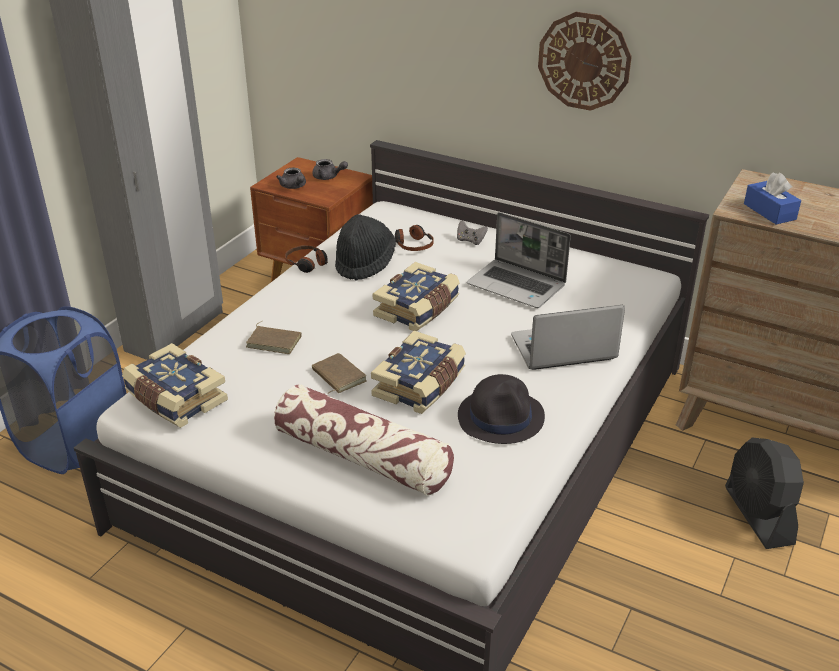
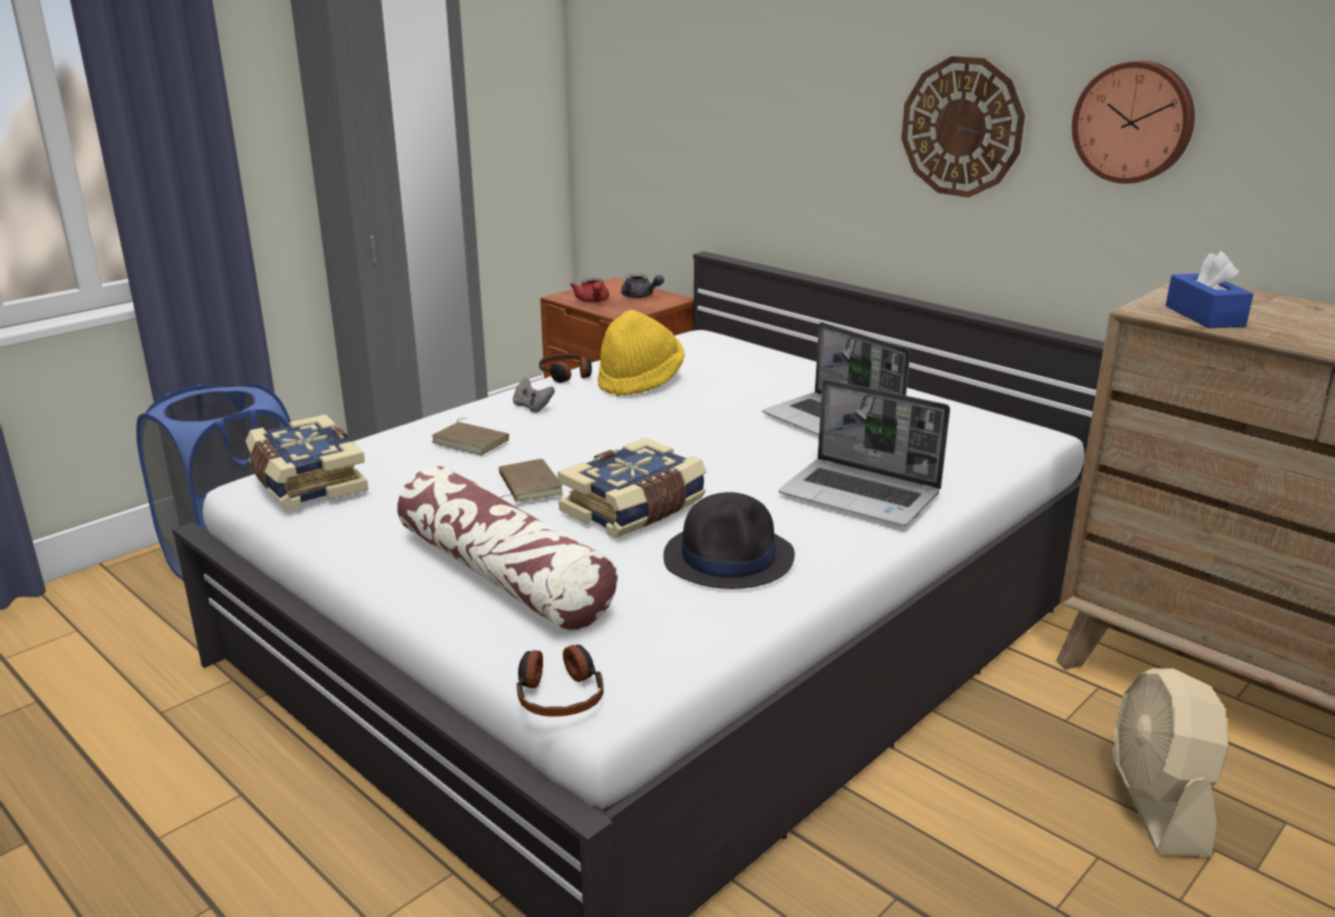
camera: 15 degrees right, 10 degrees down
grey teapot [276,168,306,189] -> red teapot [570,278,609,303]
black hat [335,214,396,281] -> yellow hat [597,310,685,396]
book [373,262,460,331] -> none
headphones [395,225,434,251] -> headphones moved to [517,644,604,717]
grey game controller [457,220,488,245] -> grey game controller moved to [513,377,555,413]
laptop [511,305,625,370] -> laptop turned 150 degrees counterclockwise [779,379,950,526]
black fan [725,437,804,549] -> beige fan [1112,668,1229,857]
none -> wall clock [1072,61,1195,184]

